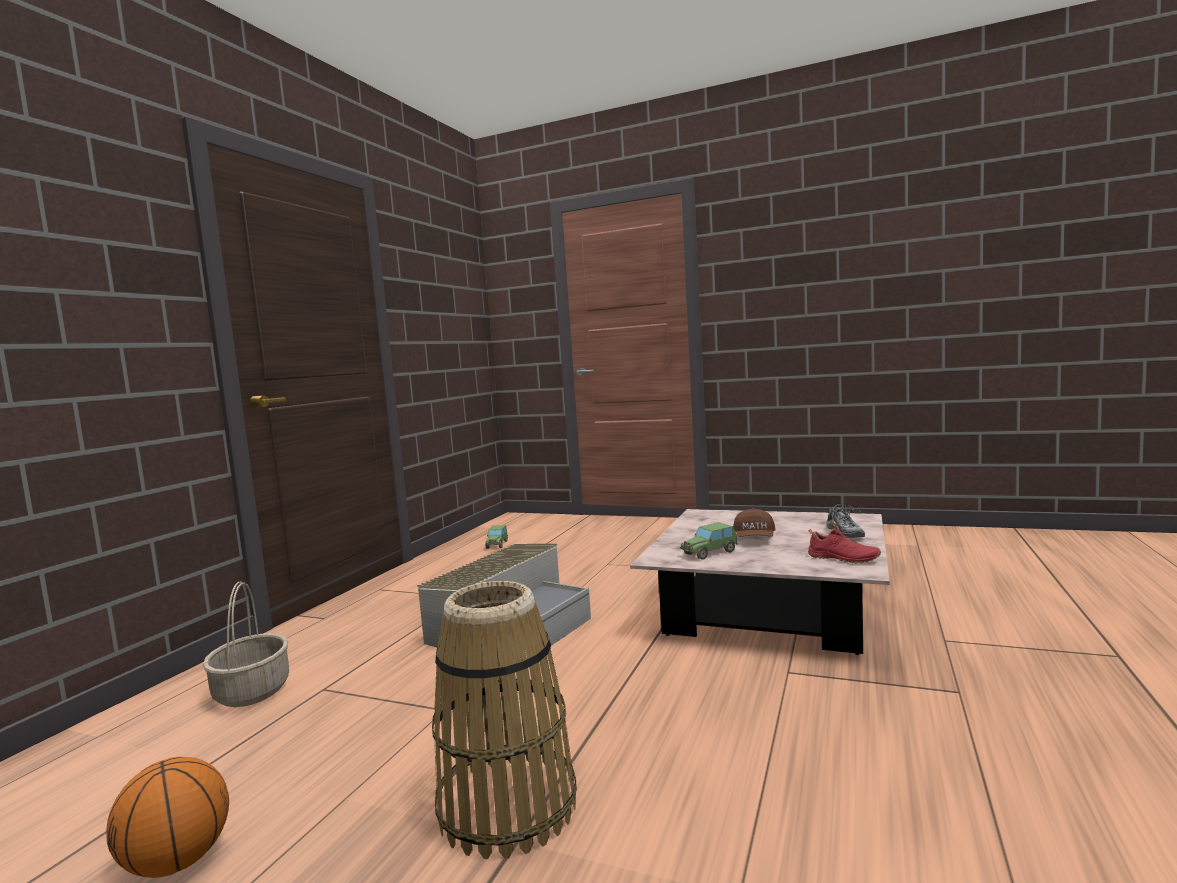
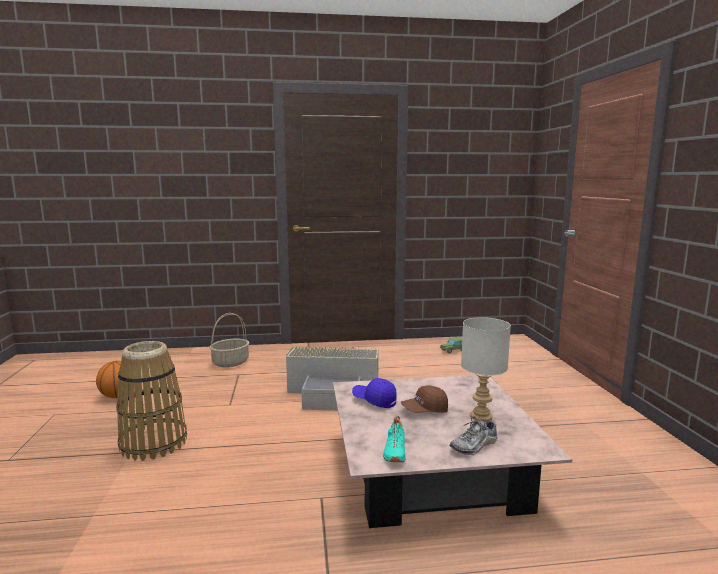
camera: 60 degrees right, 5 degrees up
toy car [680,522,738,560] -> blue cap [352,378,397,408]
red shoe [808,522,881,563] -> turquoise shoe [383,416,406,462]
none -> grey table lamp [461,317,511,422]

